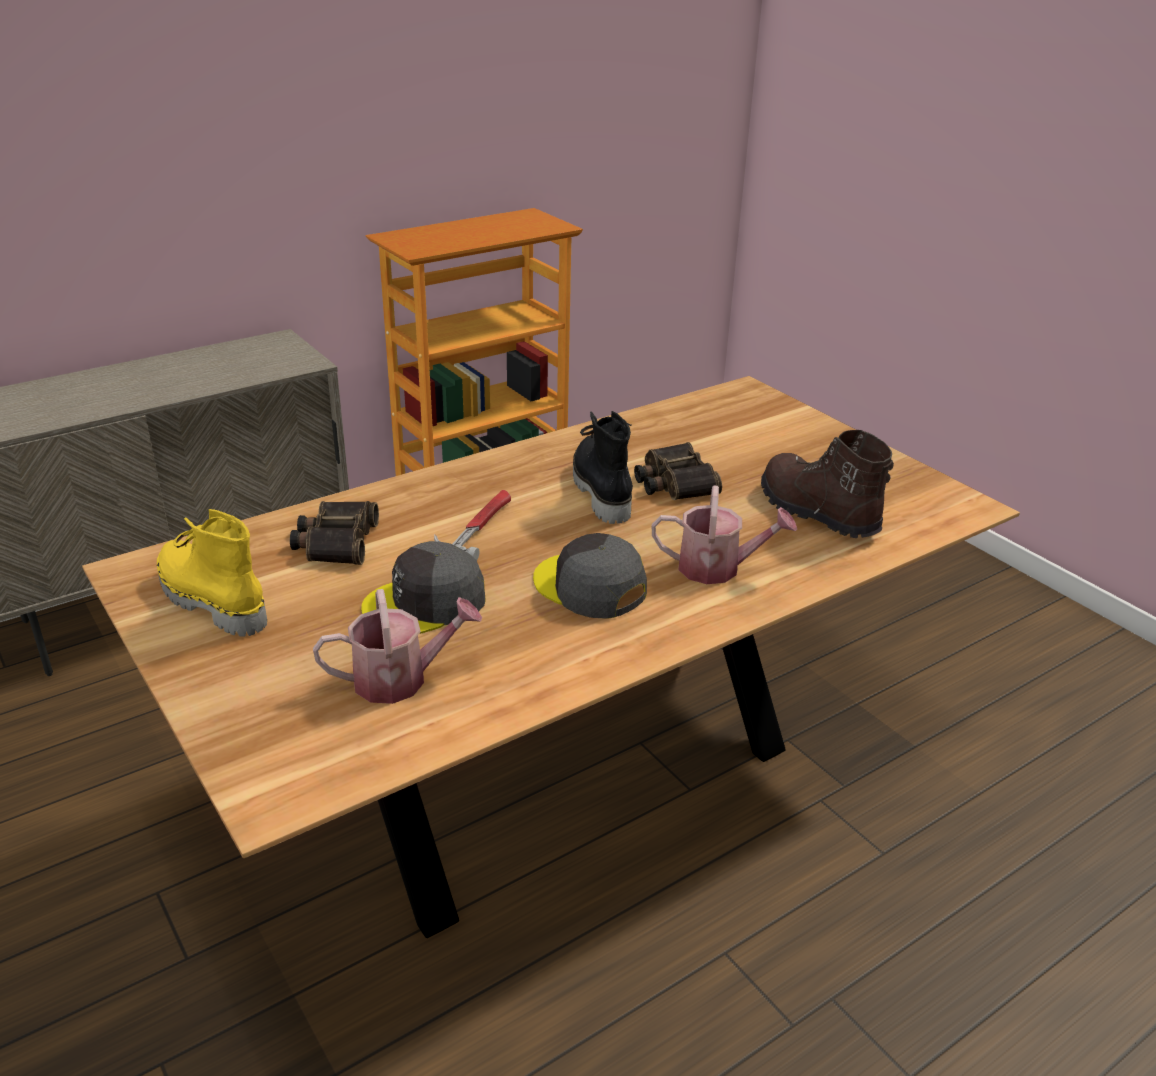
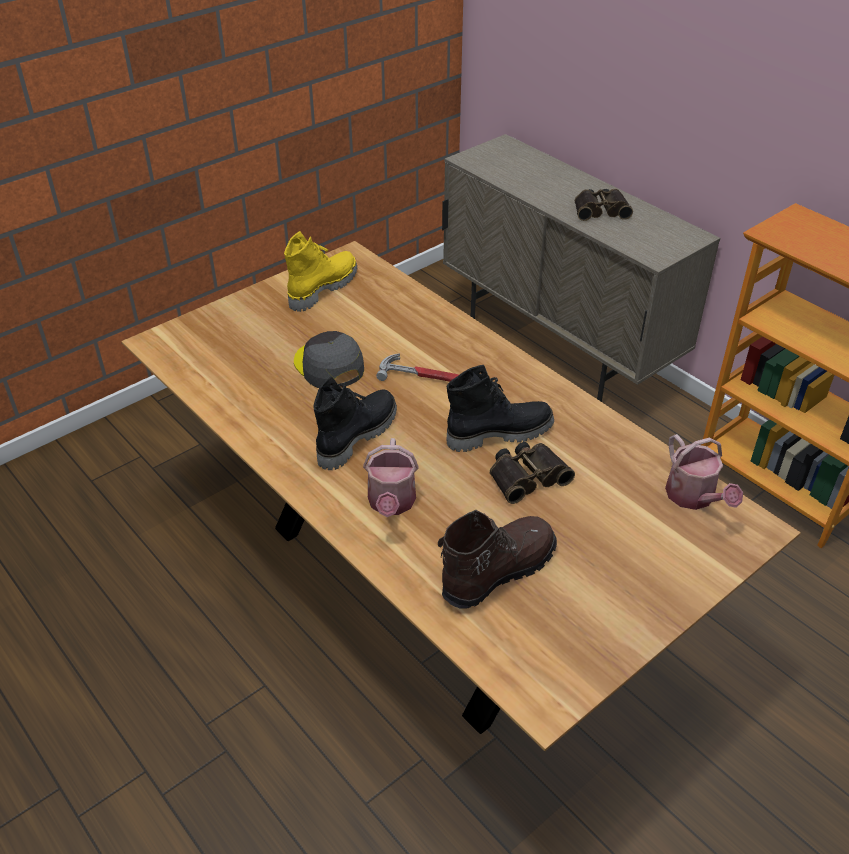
camera: 85 degrees right, 10 degrees up
binoculars [290,501,379,565] -> binoculars moved to [575,189,633,221]
watering can [313,589,482,704] -> watering can moved to [665,434,743,510]
grey cap [533,533,647,619] -> black boot [313,376,397,470]

